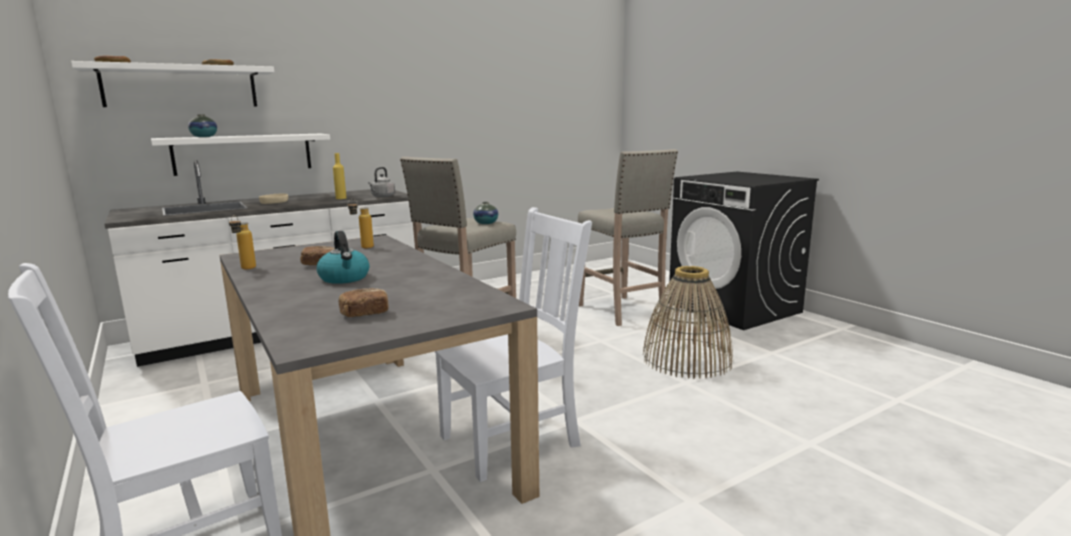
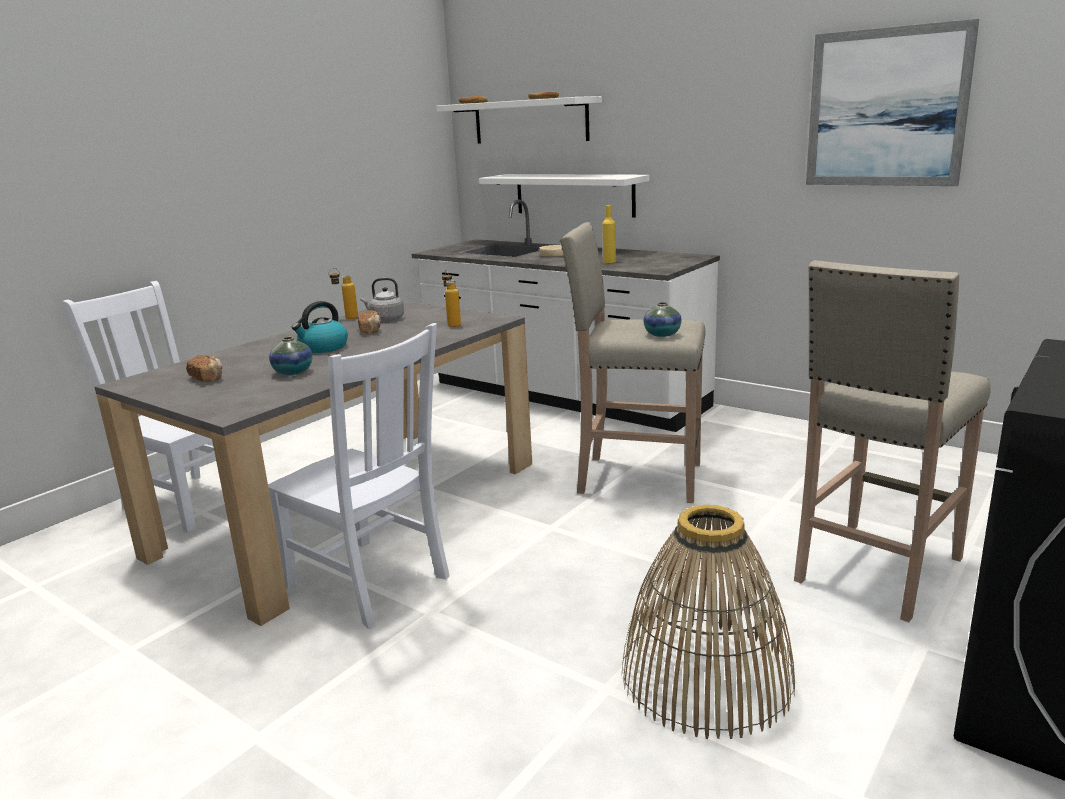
camera: 70 degrees right, 5 degrees up
vase [188,114,217,137] -> vase moved to [269,337,312,375]
grey kettle [368,167,395,197] -> grey kettle moved to [360,278,404,321]
none -> picture [806,19,979,186]

